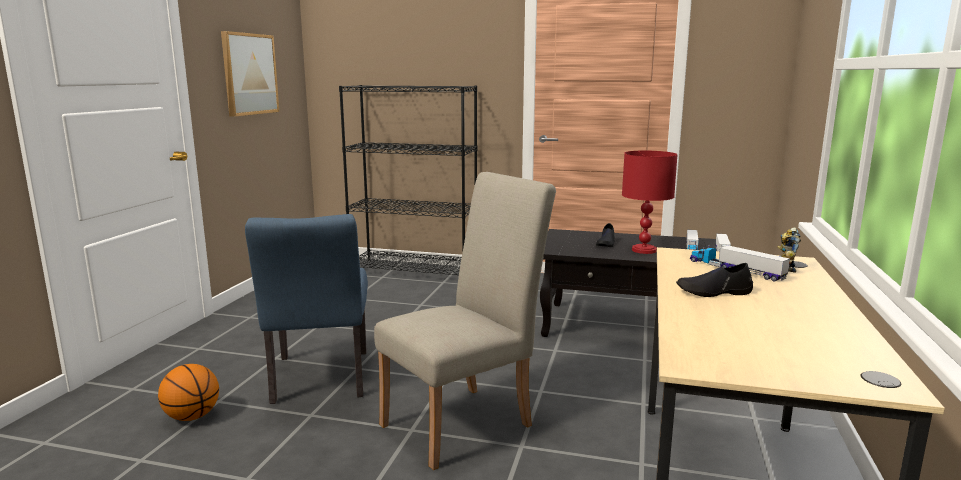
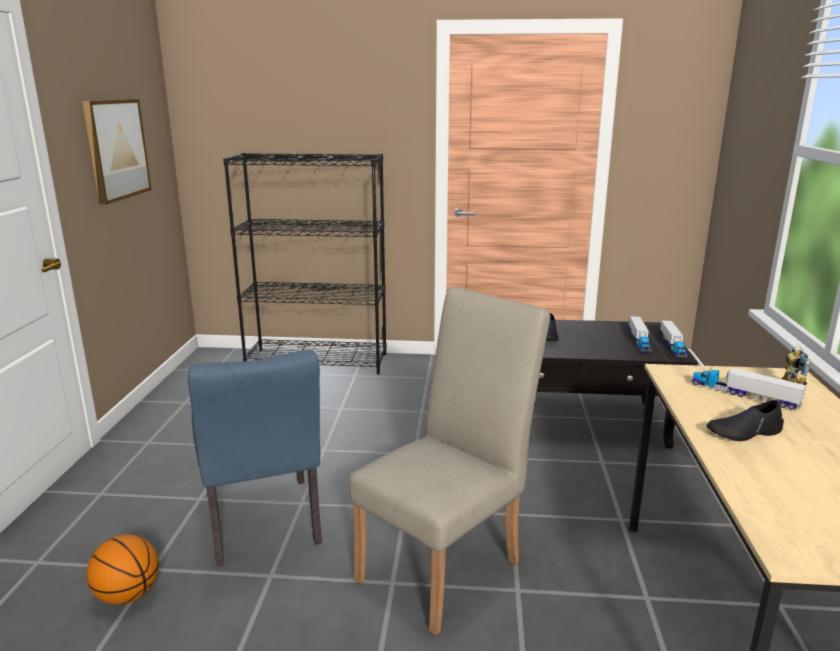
camera: 10 degrees left, 5 degrees up
red table lamp [622,150,678,254] -> none

